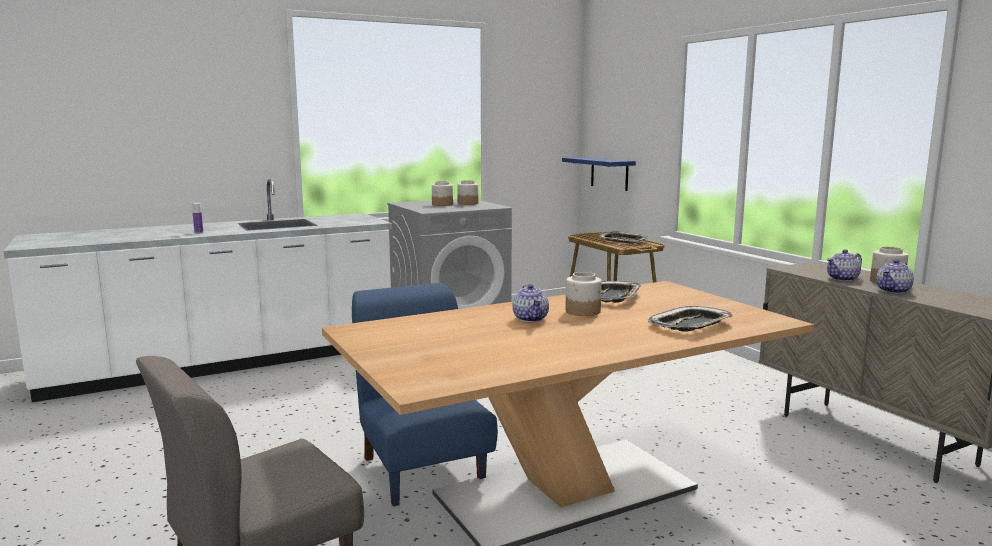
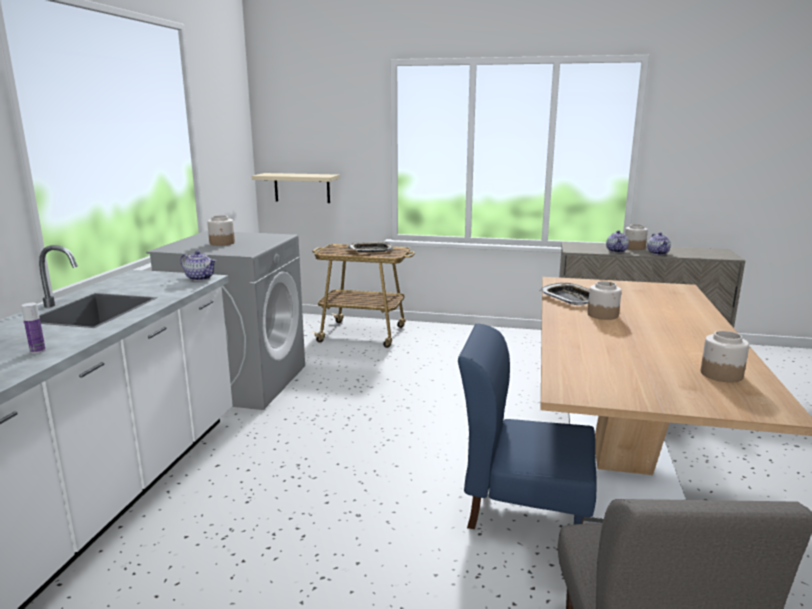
camera: 50 degrees left, 5 degrees up
jar [457,180,478,205] -> jar moved to [701,331,749,382]
teapot [513,284,549,322] -> teapot moved to [181,251,216,281]
blue shelf [562,157,636,191] -> beige shelf [252,173,339,203]
tray [648,306,733,332] -> none

